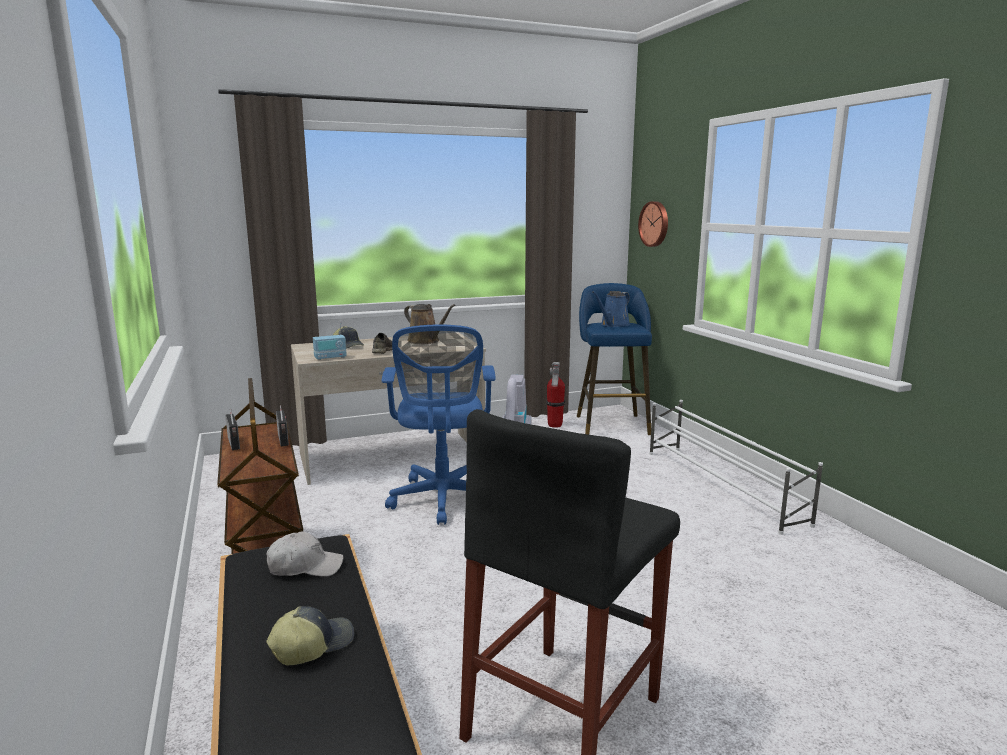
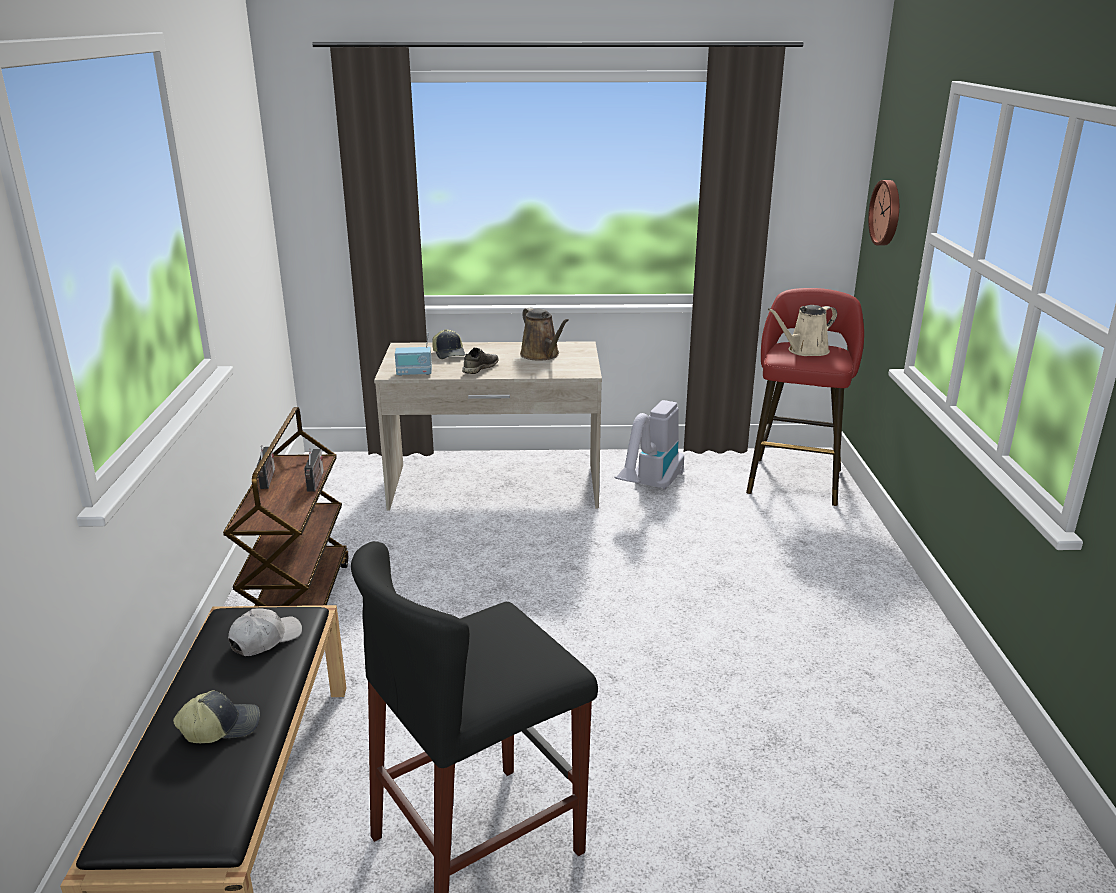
camera: 20 degrees right, 10 degrees up
white cap [267,531,344,577] -> white cap turned 60 degrees counterclockwise [228,609,302,656]
blue office chair [381,324,496,525] -> none
fire extinguisher [546,362,565,428] -> none
blue stool [577,283,652,435] -> red stool [746,288,864,506]
blue watering can [592,291,630,327] -> beige watering can [768,305,837,356]
white shoe rack [650,400,823,535] -> none

